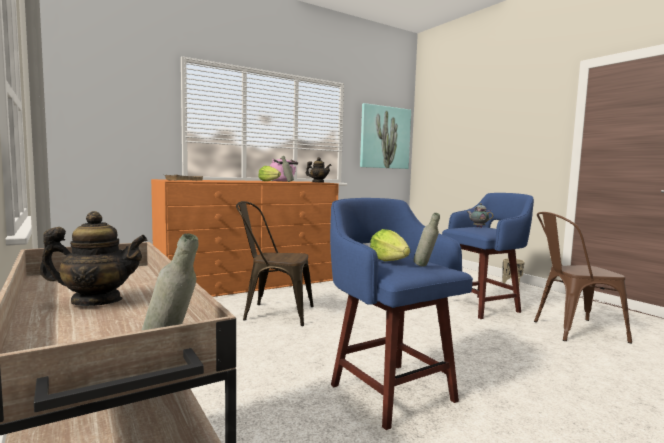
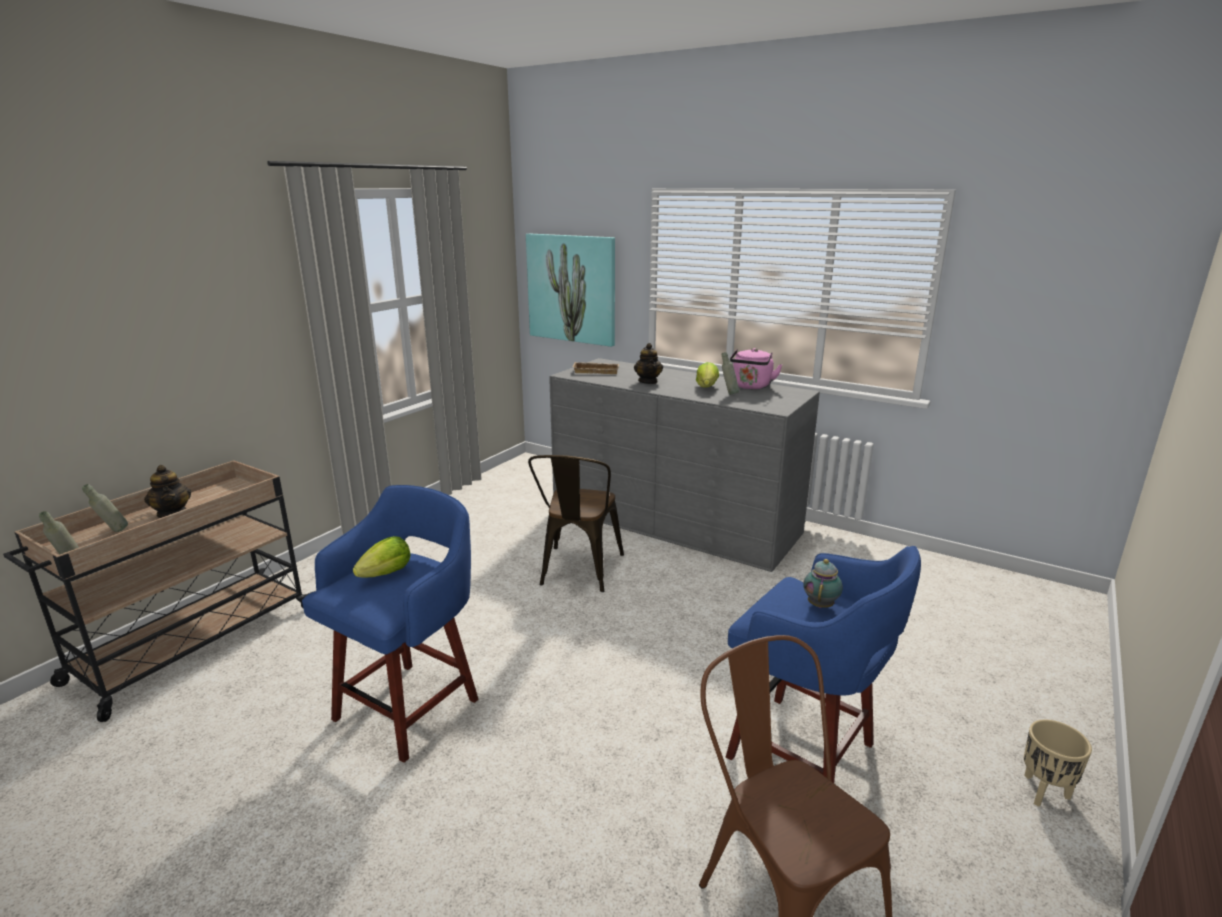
camera: 65 degrees right, 15 degrees up
orange dresser [151,179,339,297] -> grey dresser [549,358,820,572]
brown chair [236,201,314,326] -> brown chair turned 150 degrees counterclockwise [528,455,624,592]
teapot [306,157,331,183] -> teapot moved to [634,343,663,384]
picture [360,103,411,169] -> picture moved to [526,234,615,347]
grey bottle [414,213,440,266] -> grey bottle moved to [82,484,128,532]

